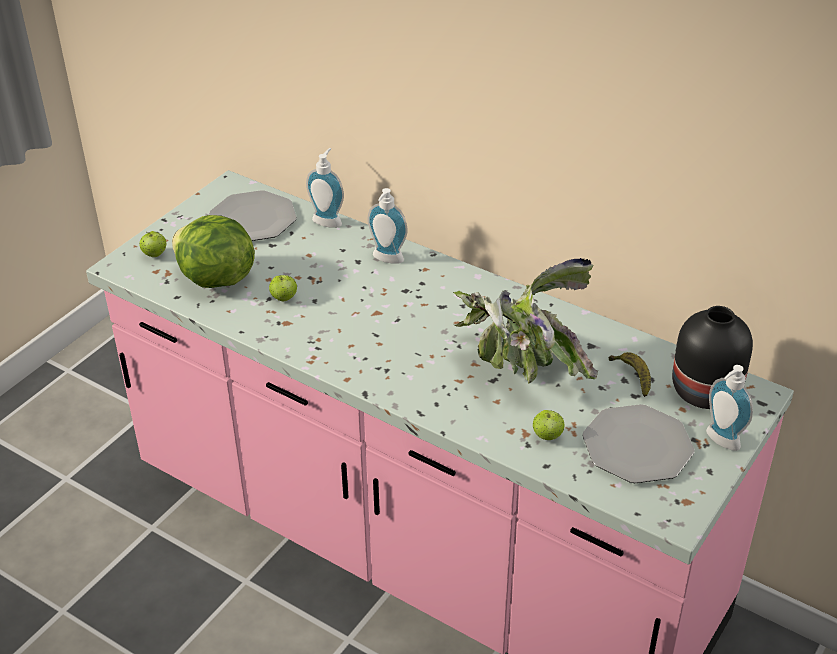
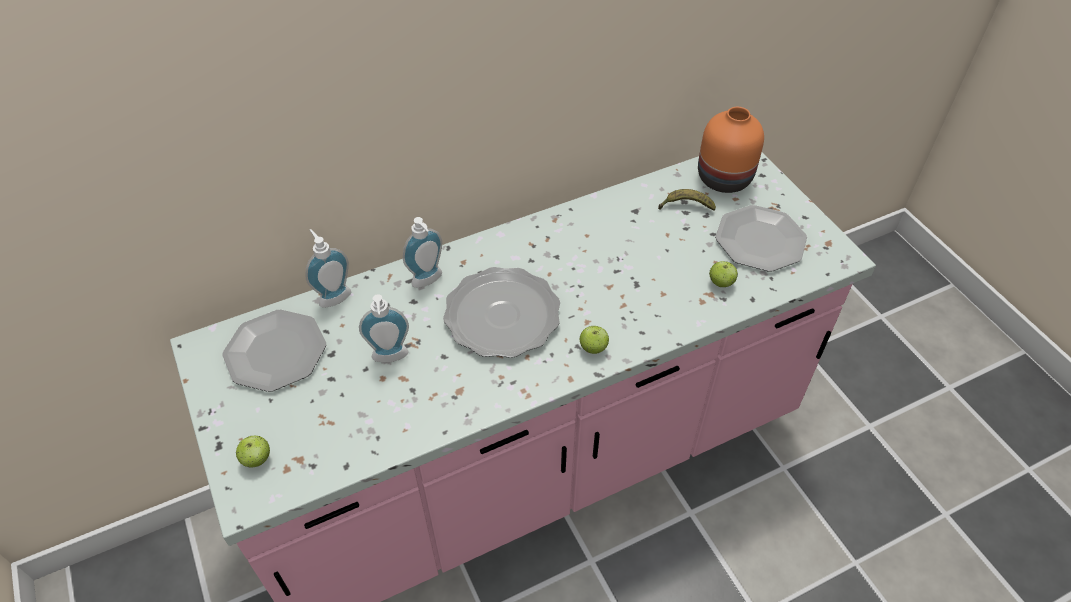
camera: 60 degrees left, 10 degrees up
lettuce [172,215,255,288] -> none
apple [269,275,297,301] -> apple moved to [580,326,609,354]
potted plant [453,258,598,384] -> none
black vase [672,306,753,409] -> orange vase [698,107,764,193]
soap dispenser [706,365,753,451] -> soap dispenser moved to [359,294,409,363]
none -> plate [443,267,560,358]

